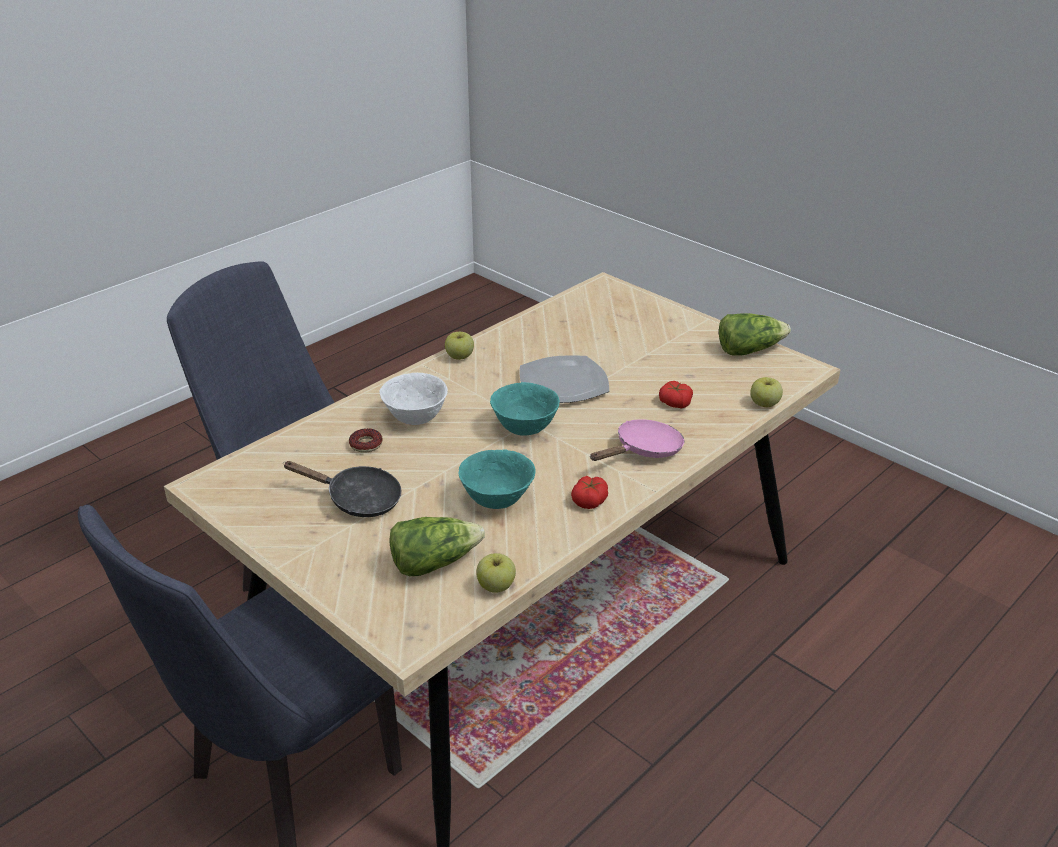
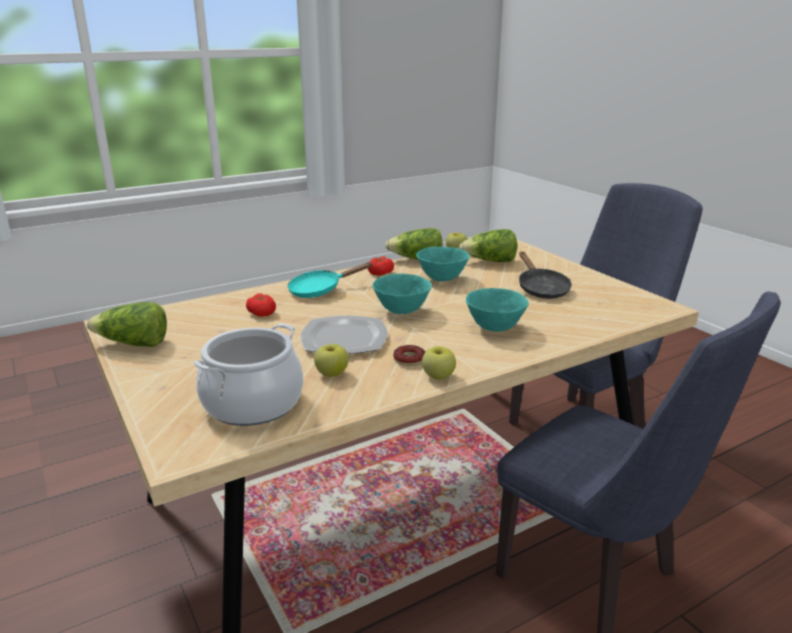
camera: 165 degrees left, 10 degrees down
black frying pan [283,461,402,517] -> black frying pan turned 135 degrees counterclockwise [519,252,572,299]
donut [349,428,383,453] -> donut moved to [393,345,425,366]
white bowl [380,373,448,425] -> turquoise bowl [466,288,529,332]
pink frying pan [590,419,685,461] -> turquoise frying pan [287,262,373,298]
apple [751,377,783,407] -> apple moved to [314,344,348,377]
none -> cooking pot [194,323,303,426]
none -> lettuce [385,228,443,260]

